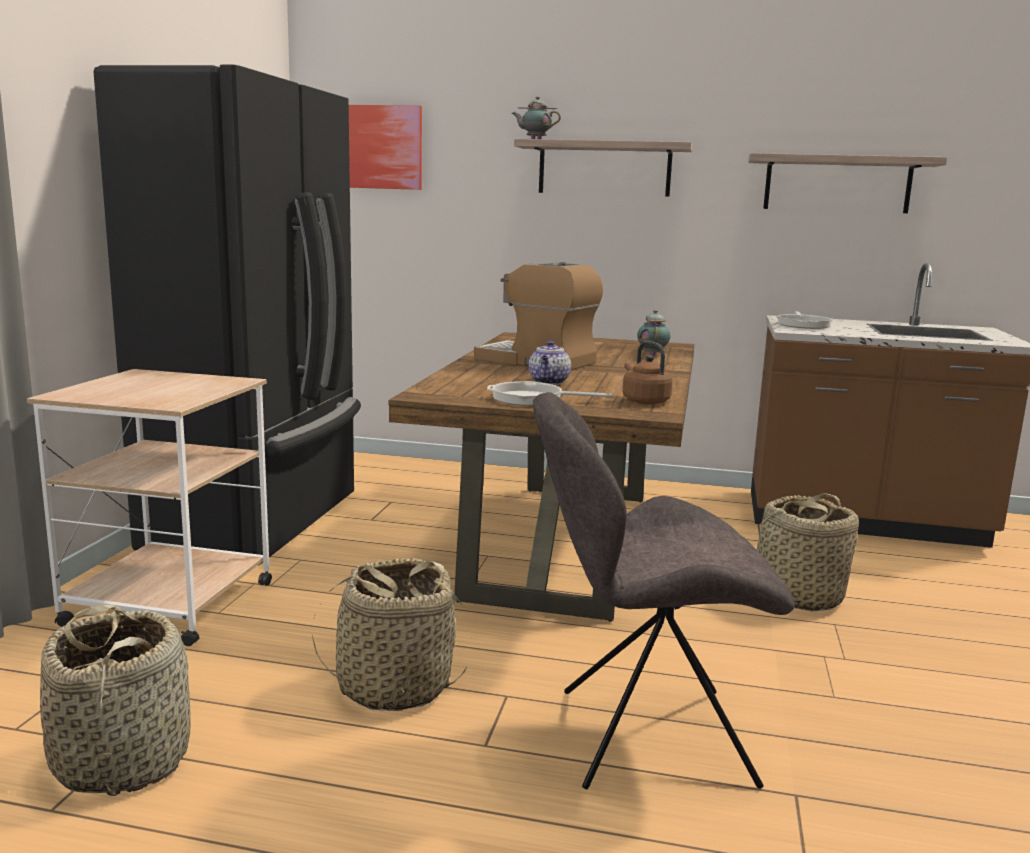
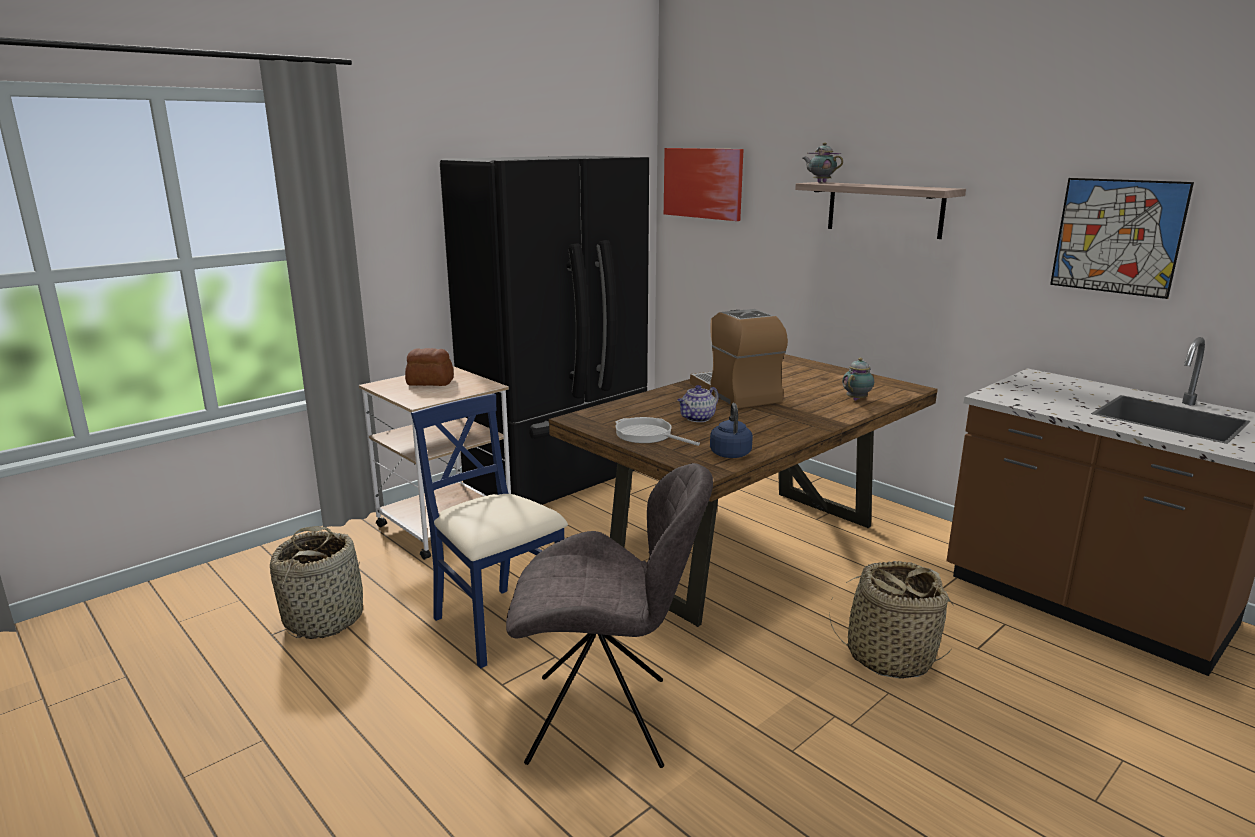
camera: 35 degrees right, 5 degrees up
basket [312,558,468,711] -> blue chair [411,394,568,668]
grey chair [533,392,795,789] -> grey chair turned 150 degrees clockwise [506,463,713,768]
brown kettle [623,341,672,405] -> blue kettle [710,403,753,458]
shelf [748,153,947,213] -> picture [1050,178,1194,299]
frying pan [776,311,833,329] -> none
none -> bread [405,348,454,386]

